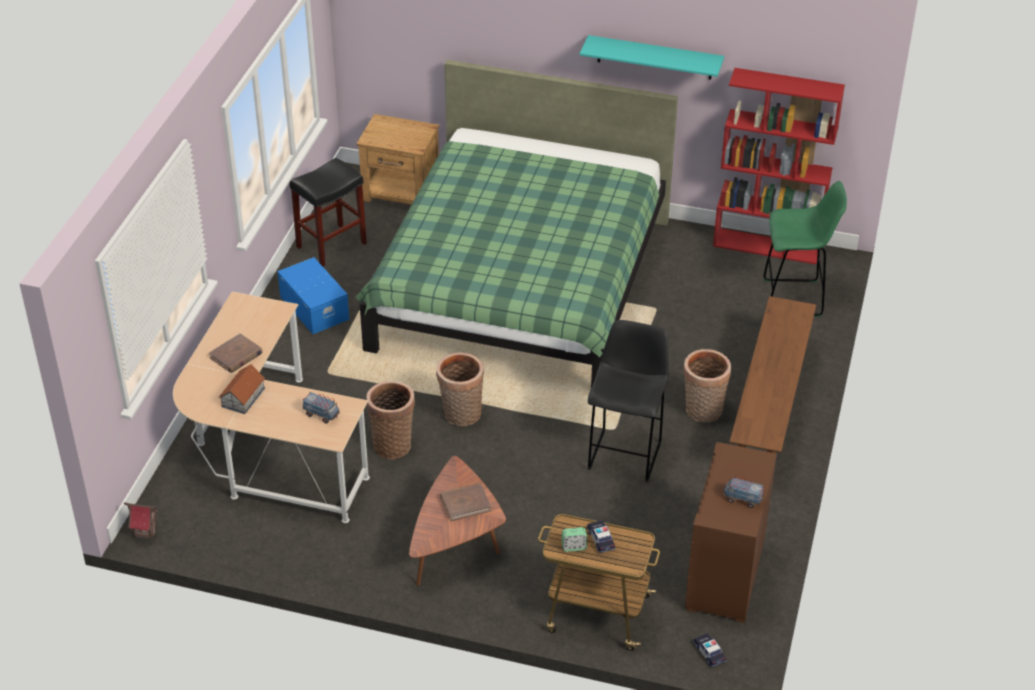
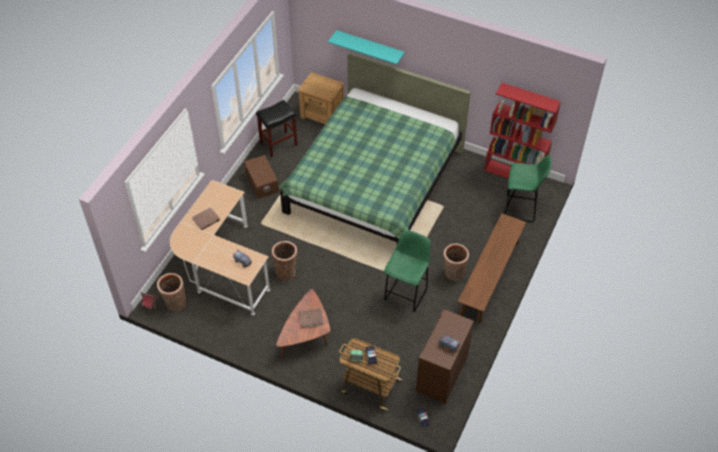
camera: 10 degrees right, 10 degrees up
toy house [219,364,265,414] -> none
blue storage box [278,257,350,334] -> brown storage box [244,155,279,199]
basket [436,352,484,426] -> basket moved to [157,273,187,311]
turquoise shelf [580,35,724,80] -> turquoise shelf moved to [328,30,405,65]
black stool [588,320,669,482] -> green stool [384,230,431,313]

